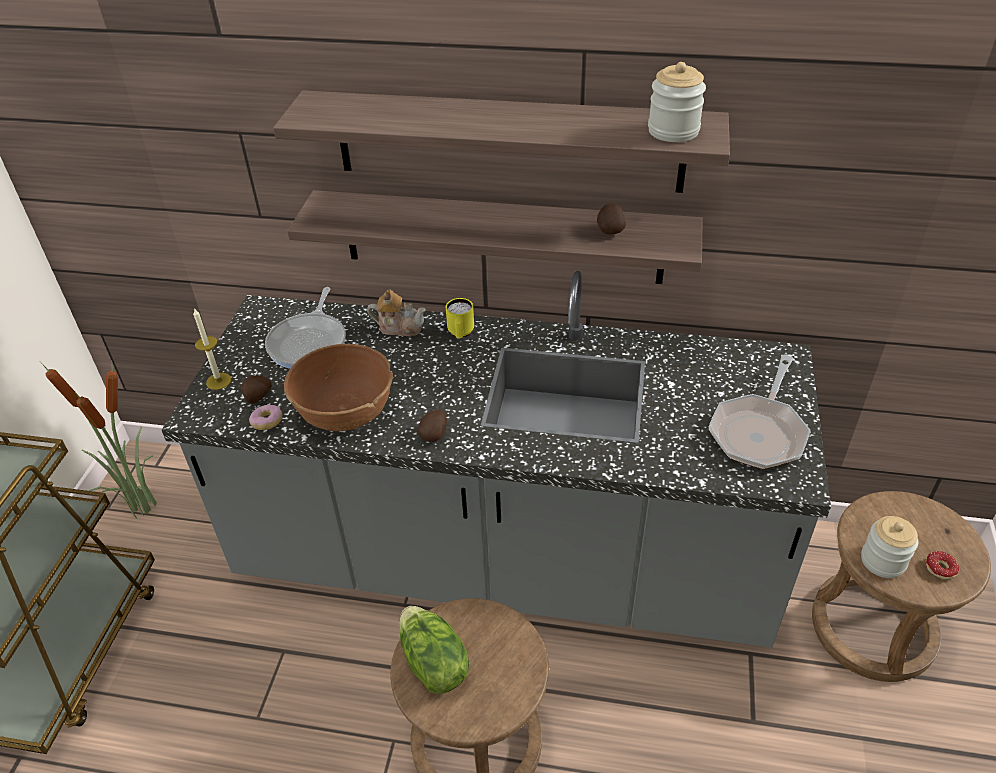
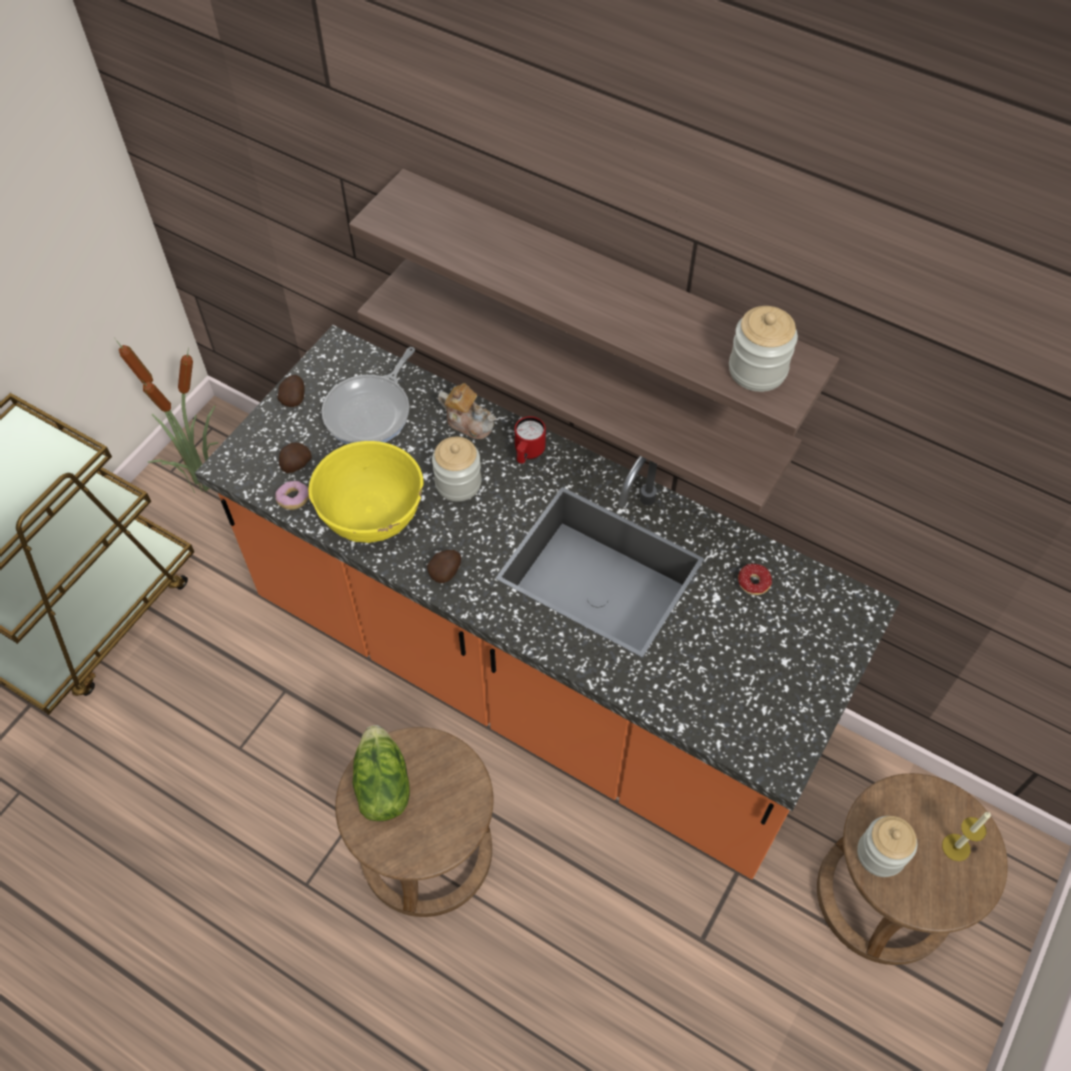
camera: 20 degrees right, 15 degrees up
grey counter [162,271,831,648] -> orange counter [195,325,900,879]
candle [193,308,231,390] -> candle moved to [942,812,991,861]
brown bowl [284,344,393,431] -> yellow bowl [308,441,424,543]
yellow mug [446,298,474,338] -> red mug [514,416,546,463]
potato [597,203,626,235] -> potato moved to [277,375,304,407]
frying pan [708,355,811,470] -> none
donut [926,551,959,579] -> donut moved to [738,564,772,595]
none -> jar [432,437,482,501]

